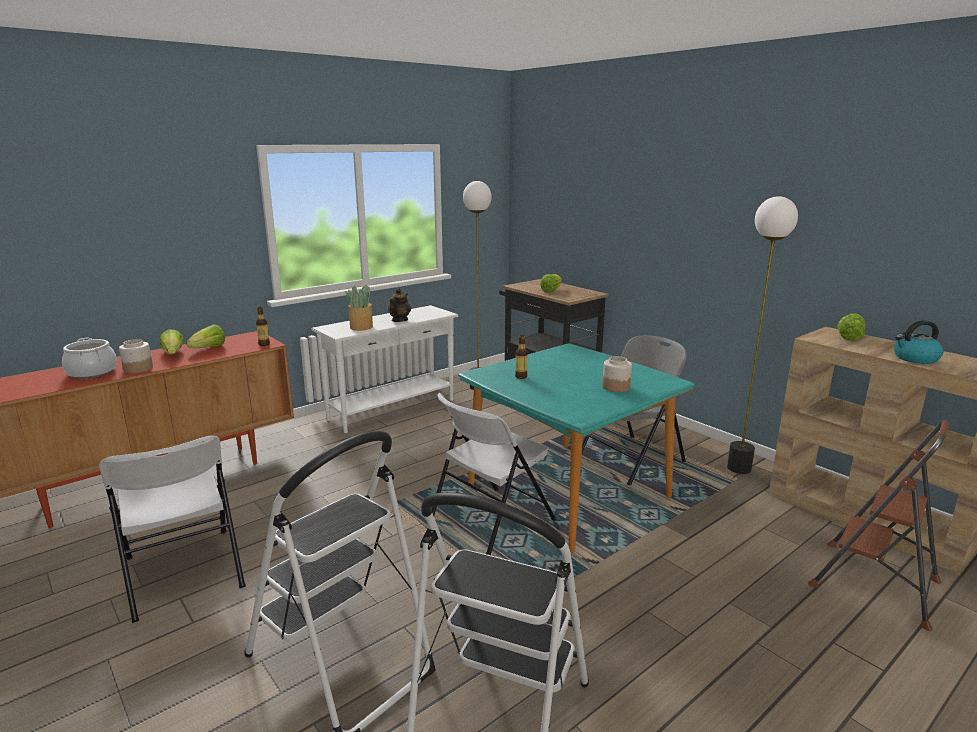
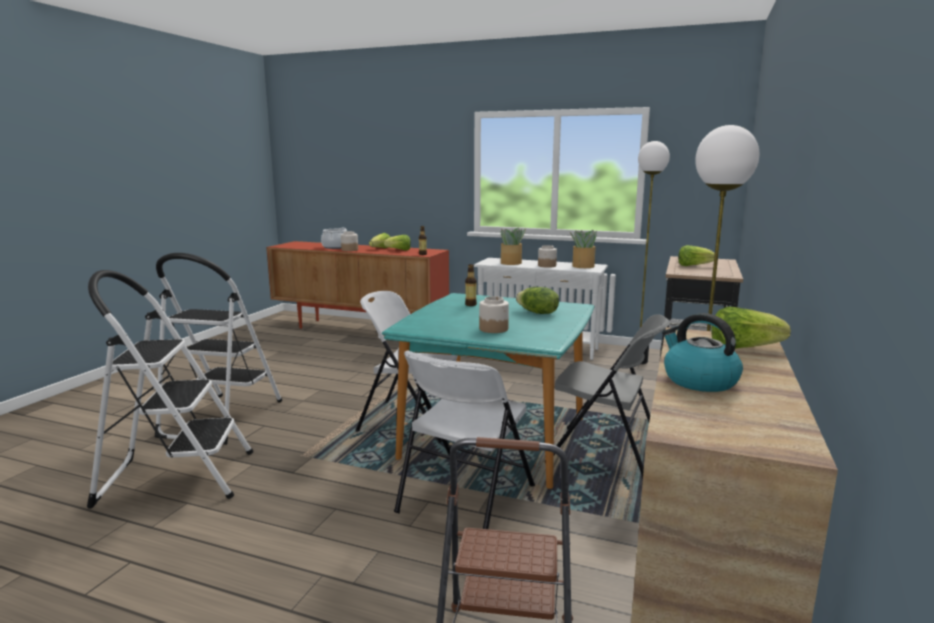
camera: 60 degrees right, 5 degrees down
white chair [99,436,246,623] -> white chair moved to [394,350,535,529]
teapot [388,288,411,322] -> jar [538,245,557,268]
none -> lettuce [516,287,559,314]
none -> potted plant [570,230,597,268]

